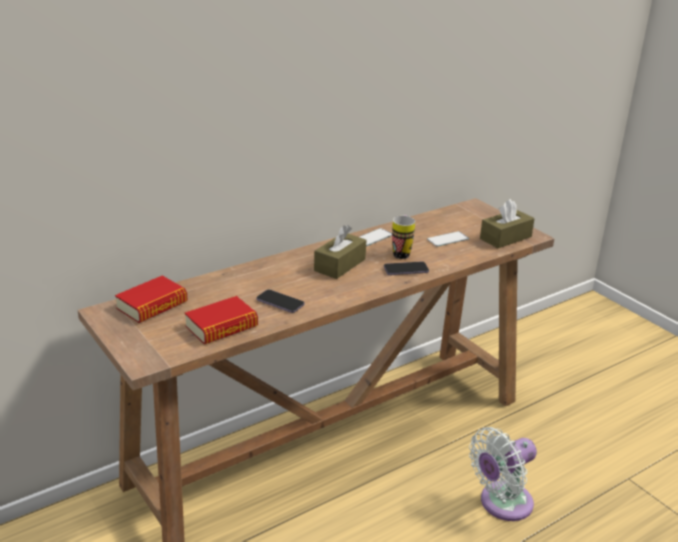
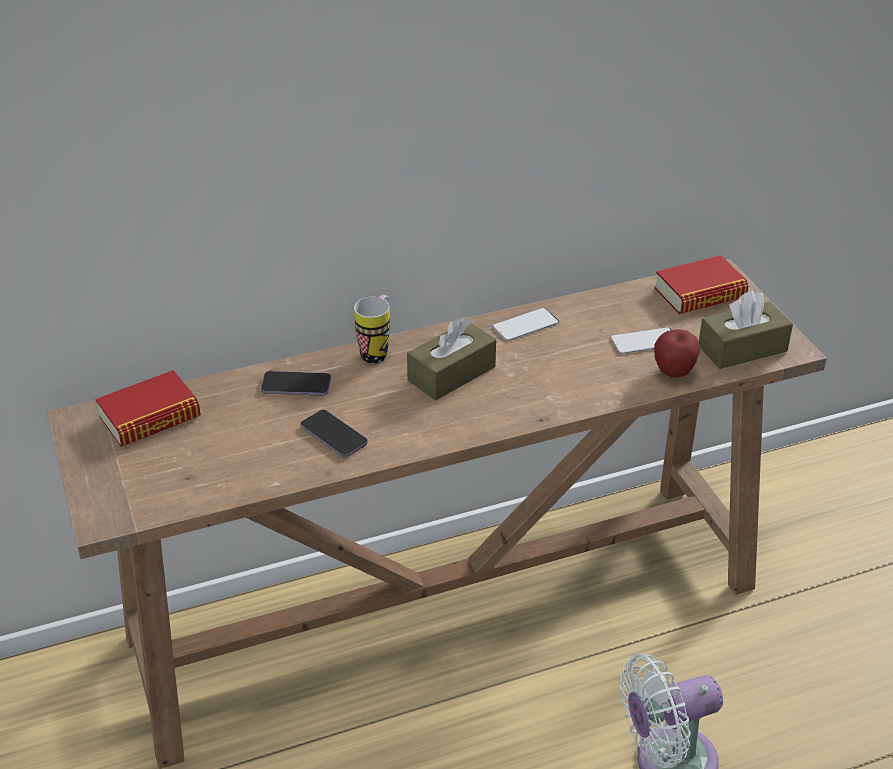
camera: 15 degrees right, 10 degrees up
book [185,296,258,345] -> book moved to [655,255,749,314]
phone [384,261,429,275] -> phone moved to [261,371,331,396]
mug [392,215,415,259] -> mug moved to [354,295,390,364]
none -> apple [654,329,700,378]

